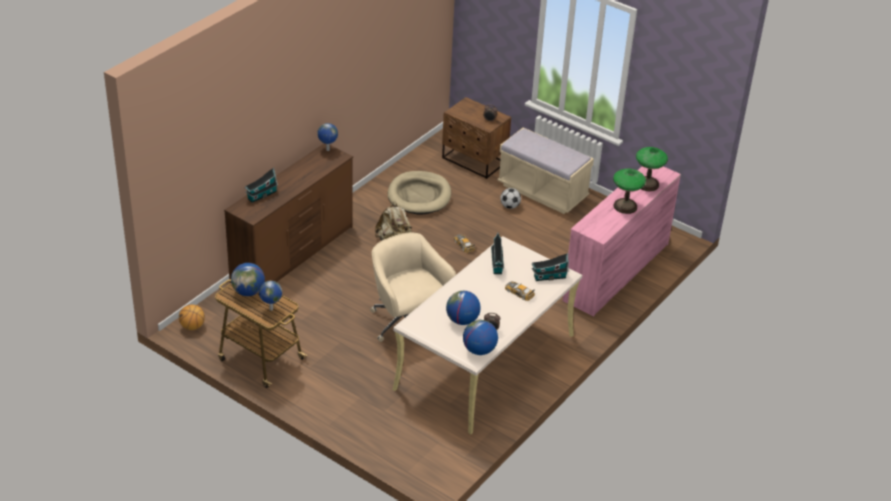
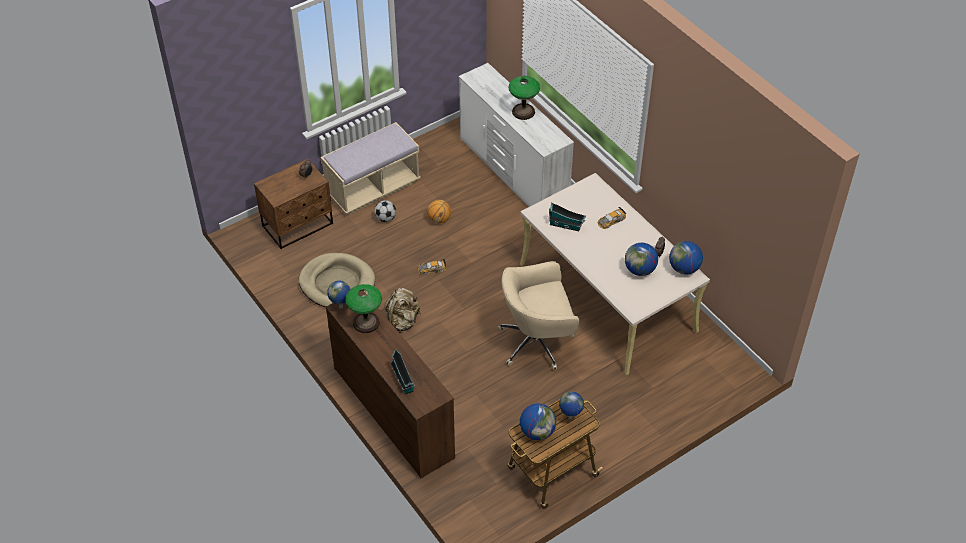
camera: 70 degrees left, 10 degrees up
basketball [179,305,205,330] -> basketball moved to [427,200,451,223]
toy house [532,253,569,281] -> none
pink dresser [563,166,681,316] -> white dresser [459,63,574,207]
table lamp [636,147,668,191] -> table lamp moved to [346,284,382,333]

